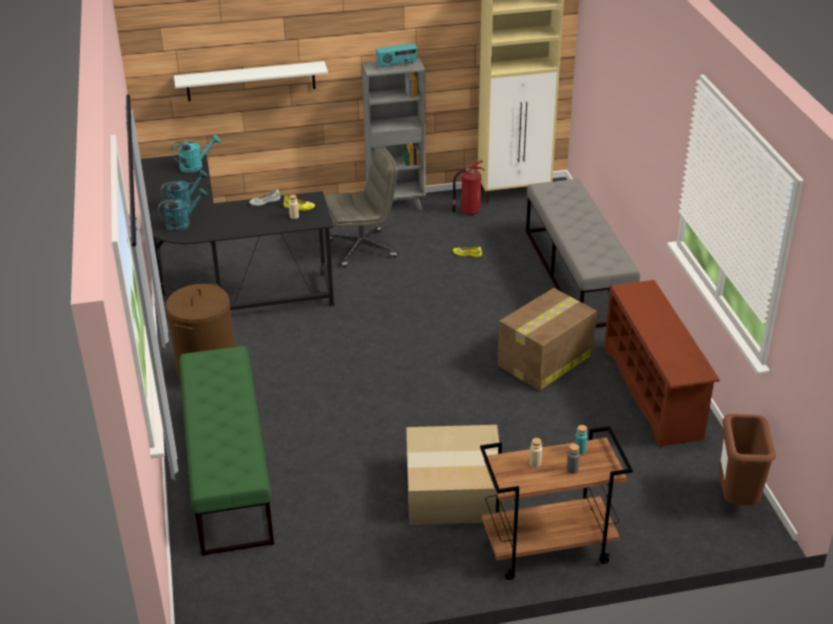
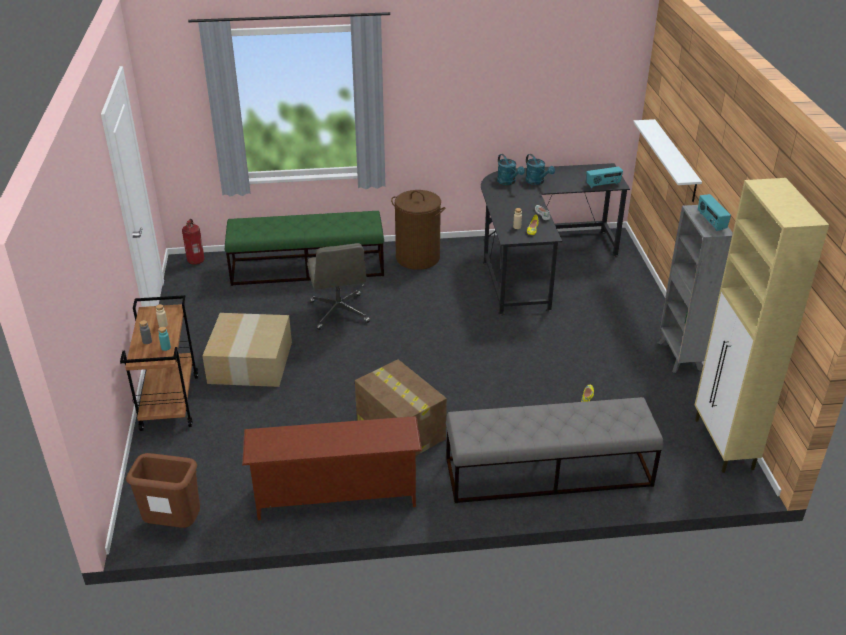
camera: 95 degrees right, 0 degrees up
turquoise watering can [171,135,220,172] -> radio [586,167,623,188]
grey office chair [324,148,398,268] -> grey office chair moved to [307,243,370,330]
fire extinguisher [452,160,485,215] -> fire extinguisher moved to [182,219,204,265]

